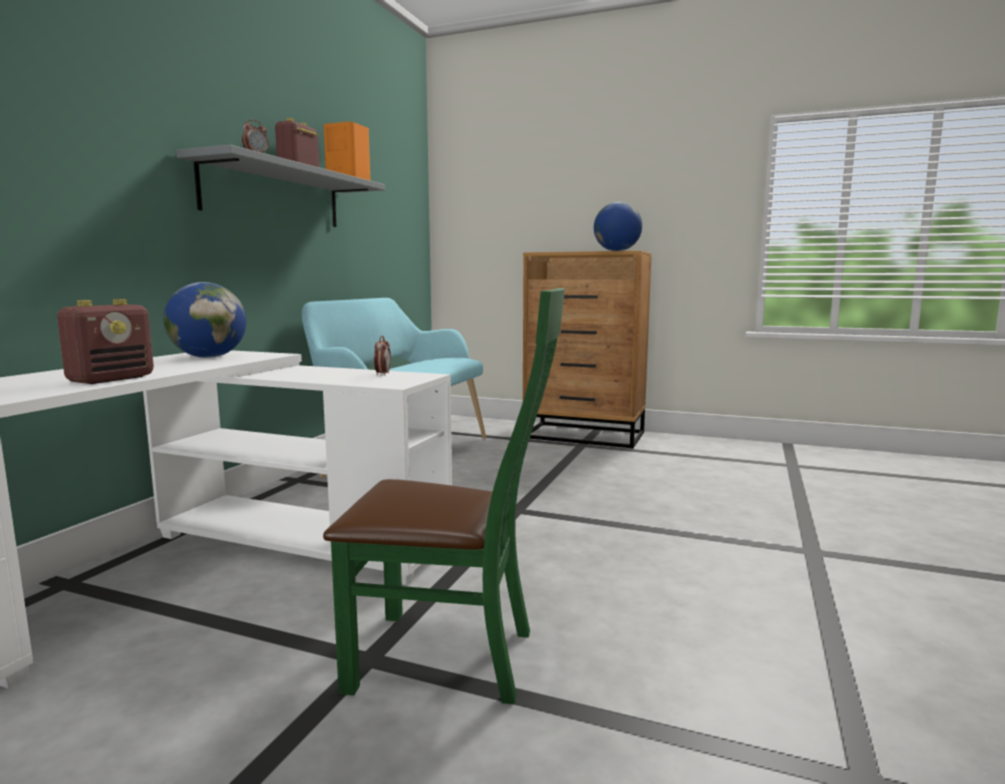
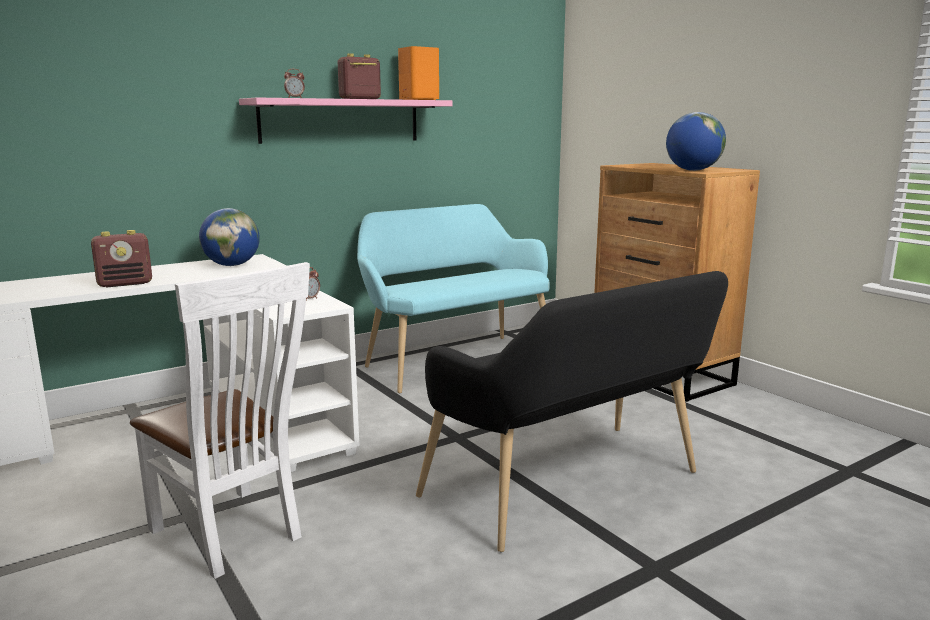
camera: 35 degrees right, 5 degrees up
grey shelf [176,145,385,227] -> pink shelf [239,97,453,144]
green chair [323,288,565,705] -> white chair [130,262,310,579]
none -> black bench [416,271,728,552]

